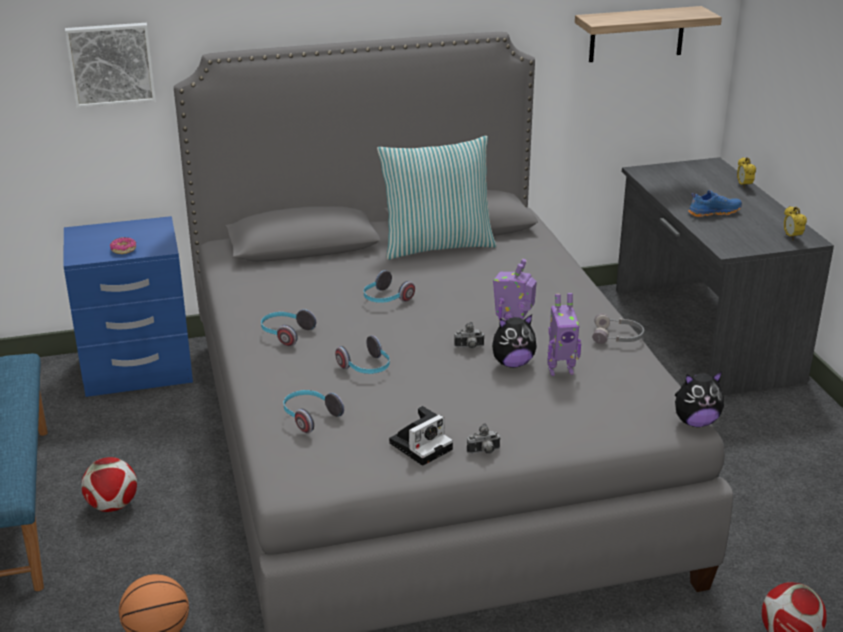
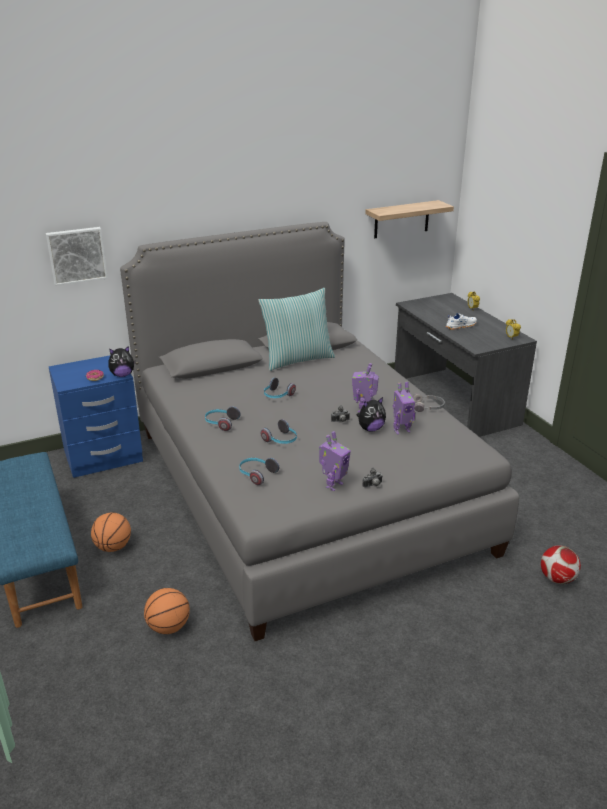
camera: 10 degrees left, 0 degrees up
football [81,457,137,512] -> basketball [91,512,131,552]
camera [389,406,453,466] -> toy robot [319,431,351,491]
plush toy [675,371,724,427] -> plush toy moved to [108,346,135,377]
blue shoe [688,190,742,217] -> white shoe [446,313,477,330]

